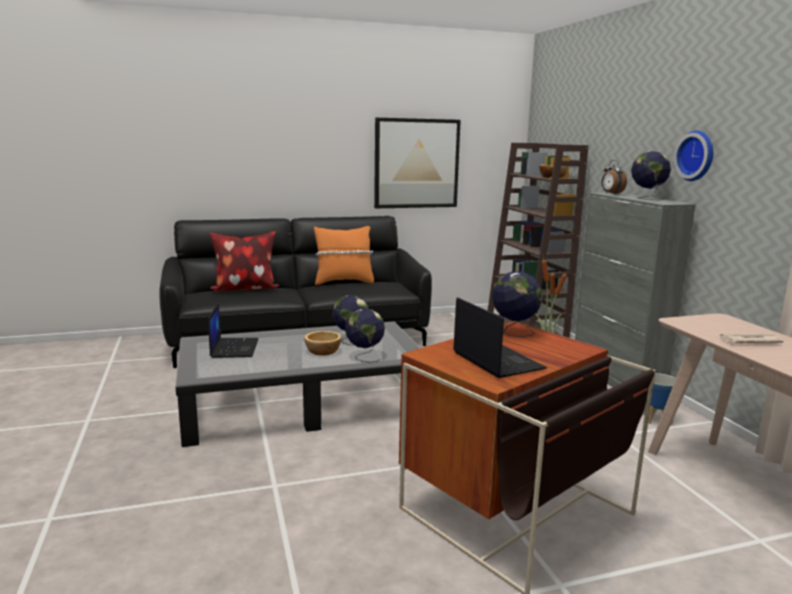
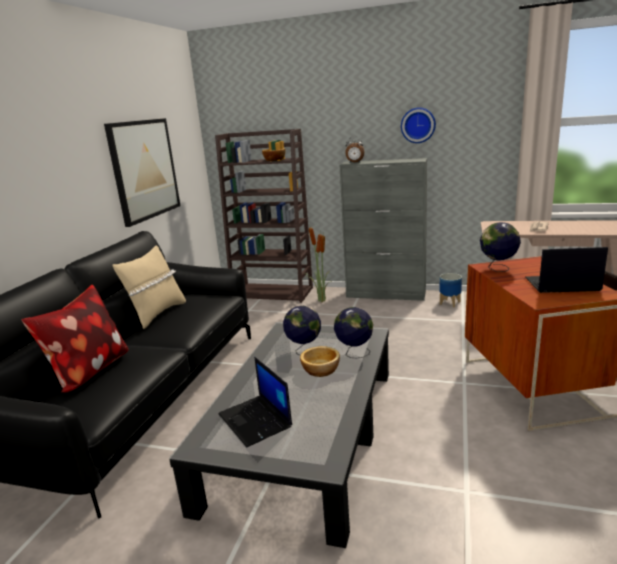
camera: 55 degrees left, 5 degrees up
laptop [208,303,258,358] -> laptop turned 150 degrees counterclockwise [218,357,292,448]
orange pillow [314,226,374,285] -> beige pillow [112,246,186,329]
globe [631,151,671,200] -> none

